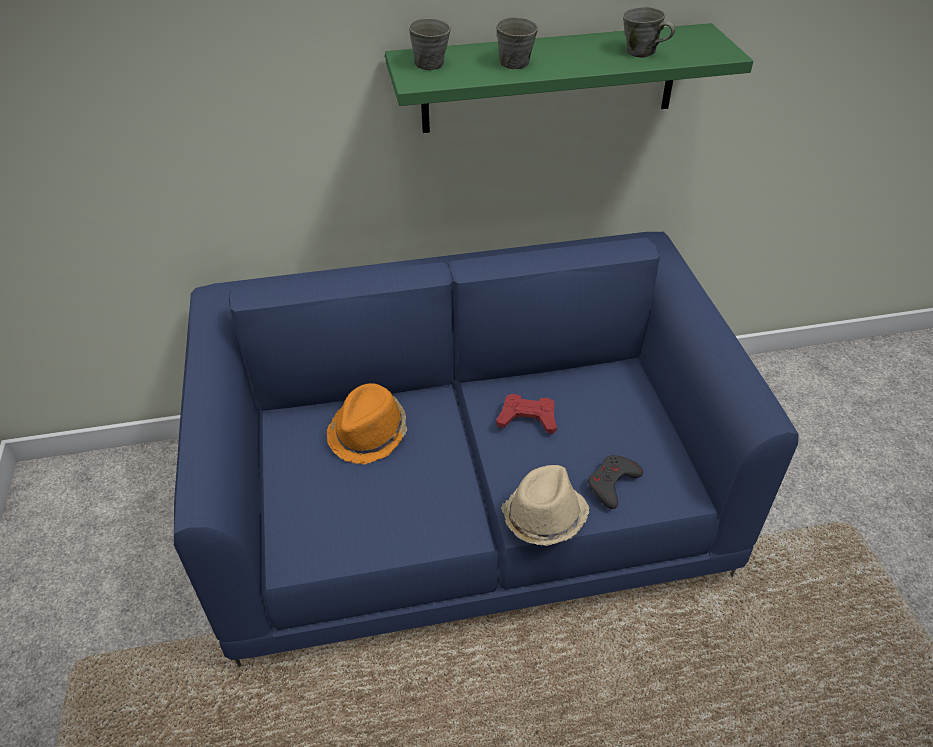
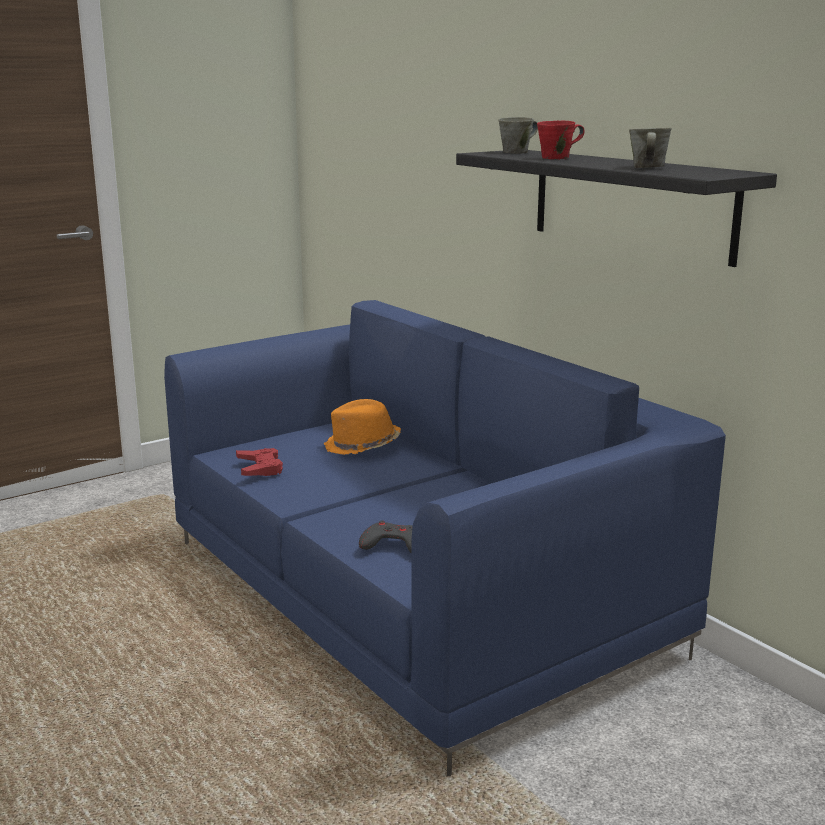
camera: 65 degrees right, 25 degrees down
green shelf [385,23,753,133] -> black shelf [456,150,777,267]
grey mug [496,17,538,69] -> red mug [537,121,585,159]
red game controller [496,394,557,434] -> red game controller moved to [236,448,283,476]
beige hat [501,465,589,546] -> none

